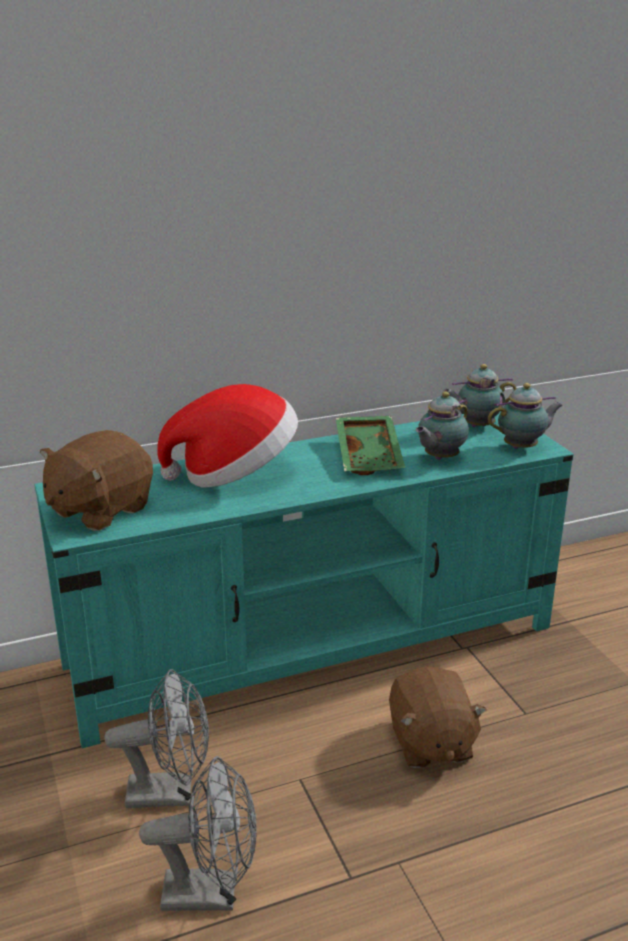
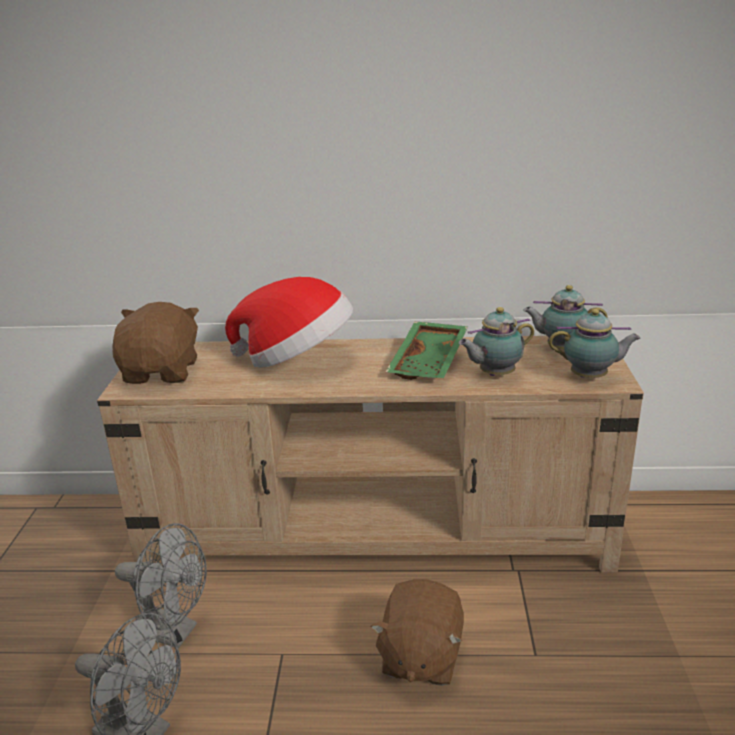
camera: 25 degrees right, 0 degrees up
turquoise tv stand [34,413,574,748] -> beige tv stand [97,336,644,572]
brown plush toy [40,430,153,531] -> brown plush toy turned 120 degrees clockwise [112,302,199,384]

